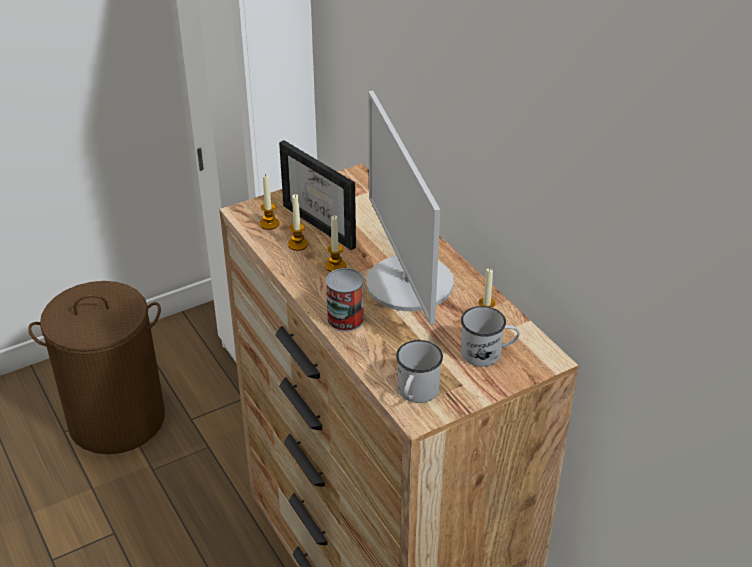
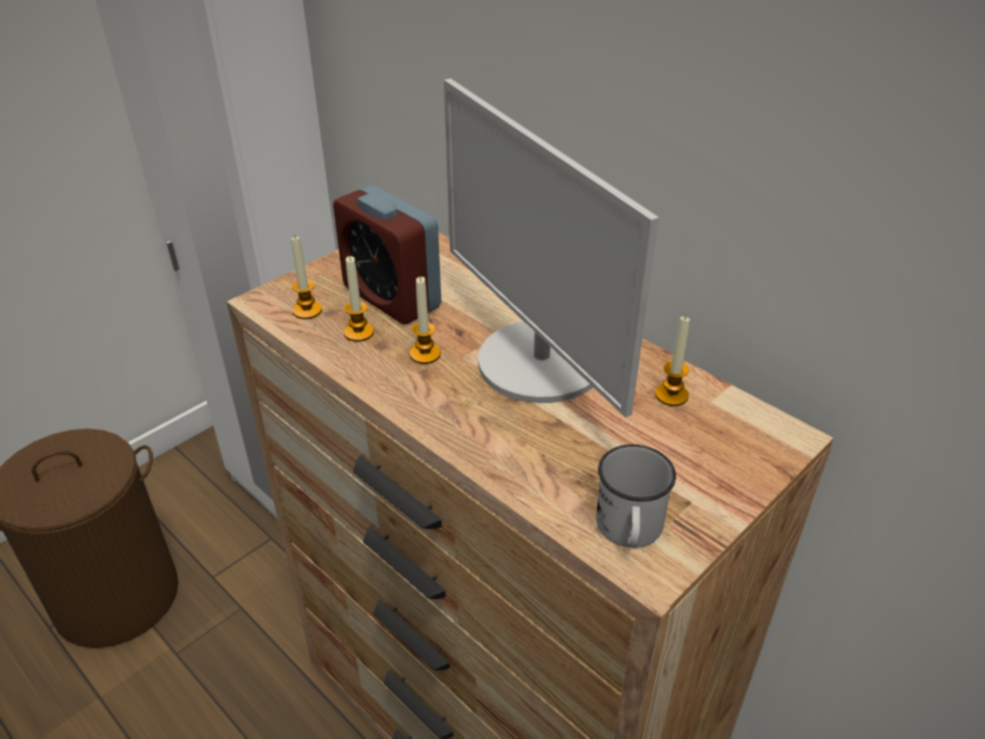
camera: 15 degrees left, 0 degrees up
picture frame [279,140,356,250] -> alarm clock [333,185,441,324]
can [326,268,364,332] -> none
white mug [461,306,519,367] -> none

